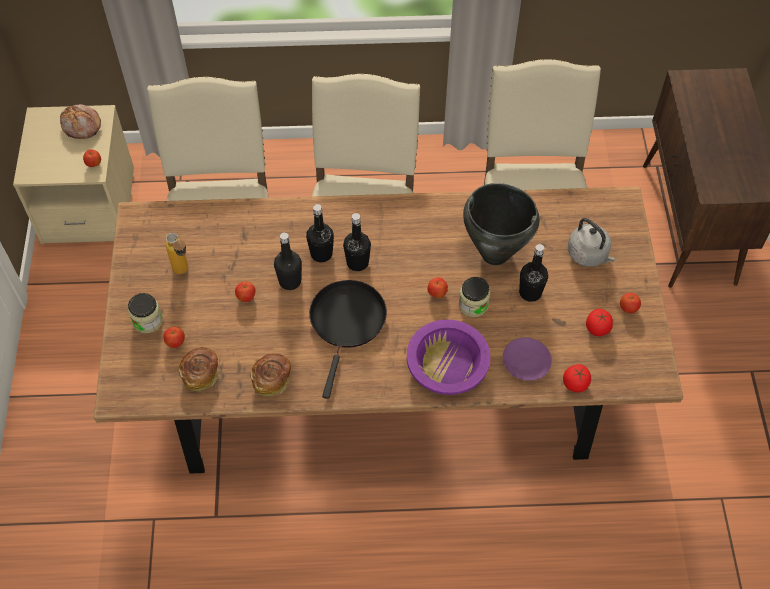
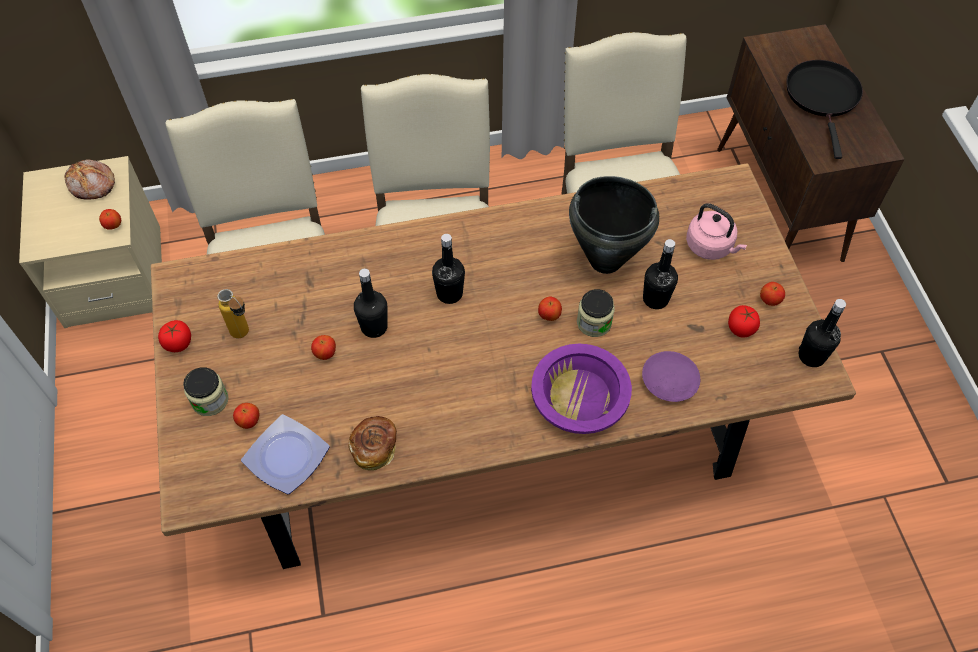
camera: 10 degrees left, 0 degrees up
bread [179,347,218,392] -> plate [241,414,330,494]
black bottle [306,204,334,262] -> black bottle moved to [799,299,846,367]
black frying pan [309,280,387,399] -> black frying pan moved to [786,60,863,159]
tomato [563,364,591,392] -> tomato moved to [158,320,191,352]
grey kettle [568,218,615,267] -> pink kettle [686,203,747,260]

